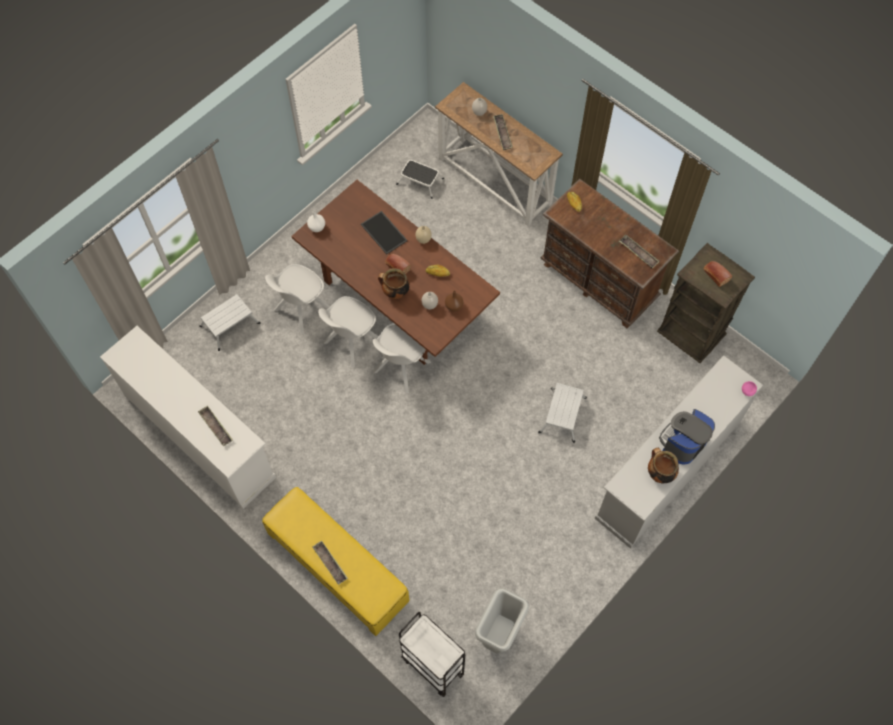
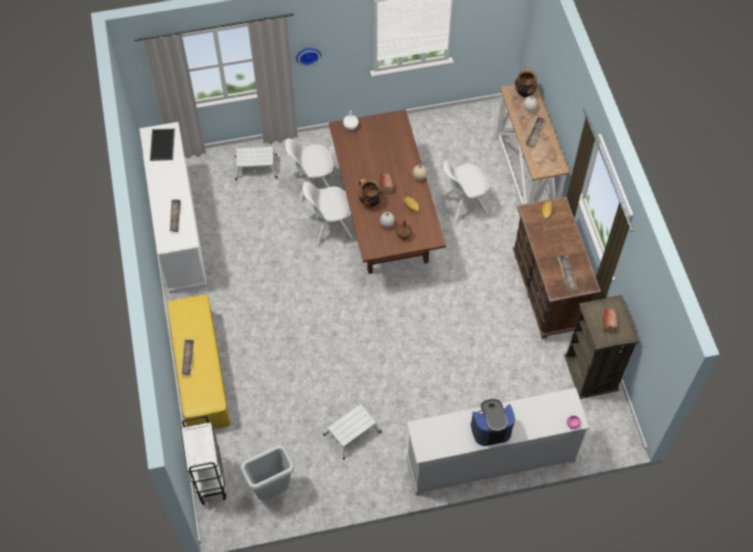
camera: 35 degrees right, 5 degrees down
tray [361,211,407,255] -> tray moved to [150,129,175,161]
white chair [373,323,431,393] -> white chair moved to [441,161,489,224]
black step ladder [396,160,444,199] -> none
white step ladder [538,383,587,443] -> white step ladder moved to [323,404,382,460]
cooking pot [648,448,679,483] -> cooking pot moved to [515,67,538,97]
none -> wall clock [296,48,321,67]

